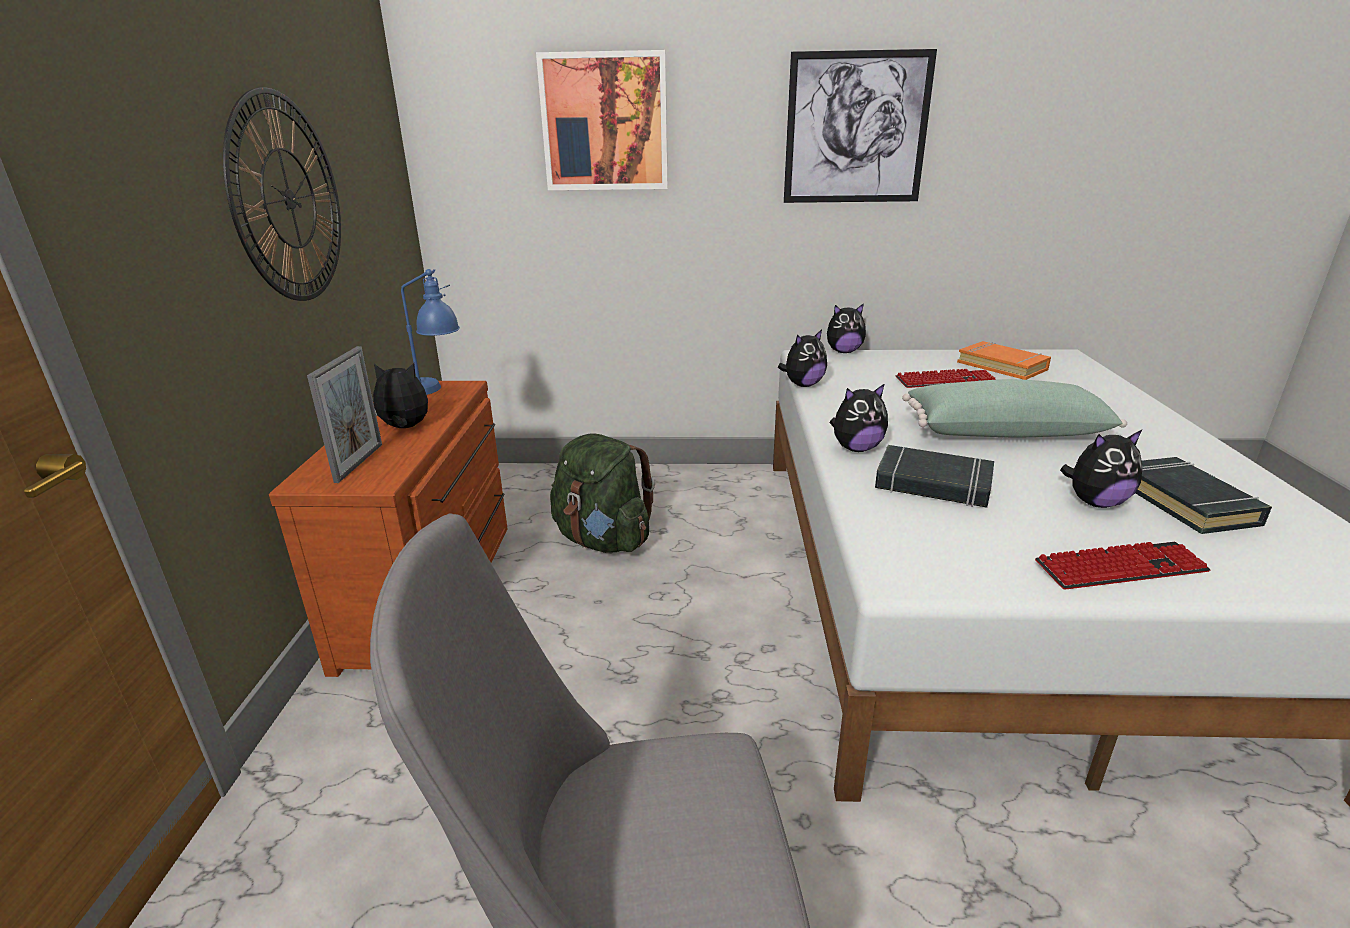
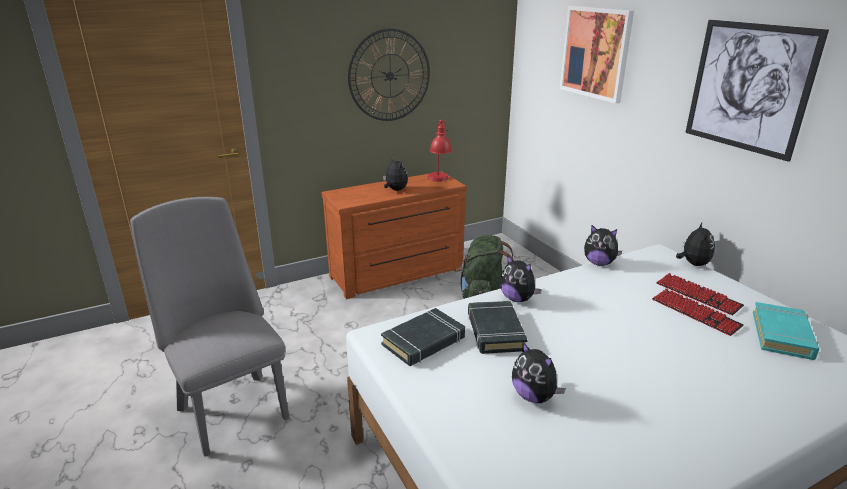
camera: 60 degrees right, 0 degrees up
picture frame [307,346,382,483] -> none
blue table lamp [401,269,460,395] -> red table lamp [427,120,452,182]
plush toy [827,304,866,353] -> plush toy turned 135 degrees counterclockwise [676,222,715,266]
green pillow [902,379,1127,437] -> none
orange book [957,341,1051,380] -> turquoise book [753,302,819,360]
keyboard [1035,542,1211,590] -> keyboard moved to [656,273,744,315]
black book [1136,457,1272,534] -> black book moved to [381,308,465,366]

